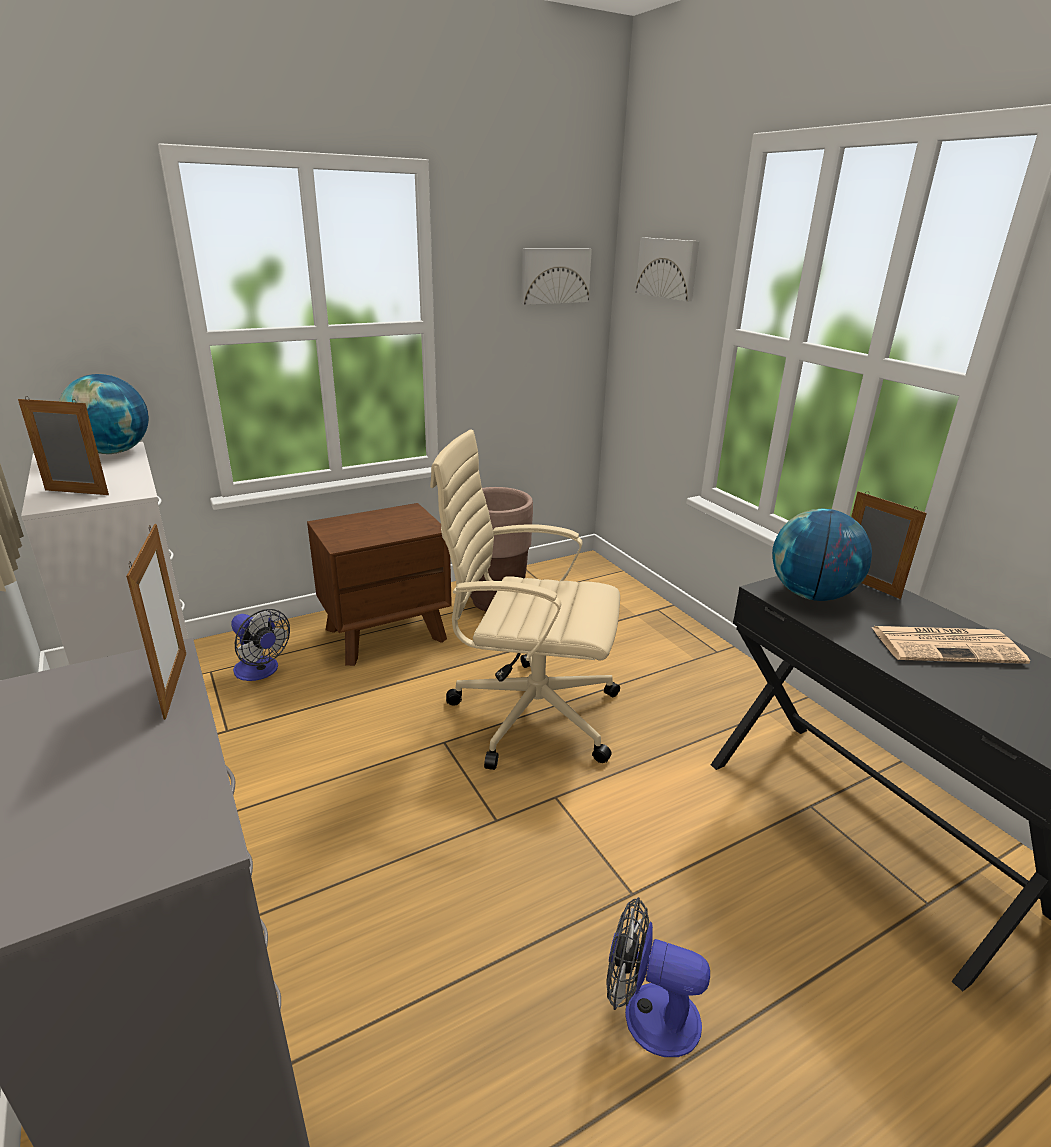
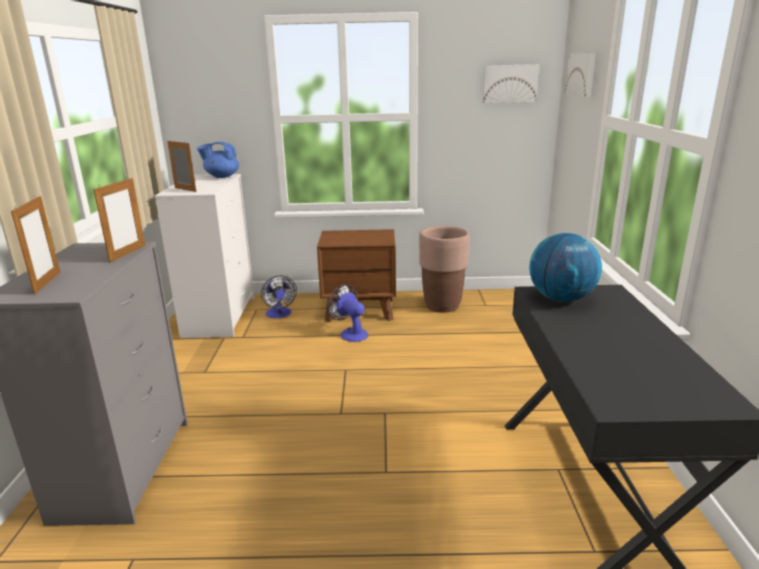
camera: 30 degrees right, 5 degrees down
globe [59,374,149,454] -> blue teapot [197,142,239,178]
beige office chair [430,430,620,770] -> none
fan [606,897,710,1057] -> fan moved to [328,284,368,342]
picture frame [851,491,927,599] -> picture frame moved to [11,195,60,295]
newspaper [871,626,1030,664] -> none

